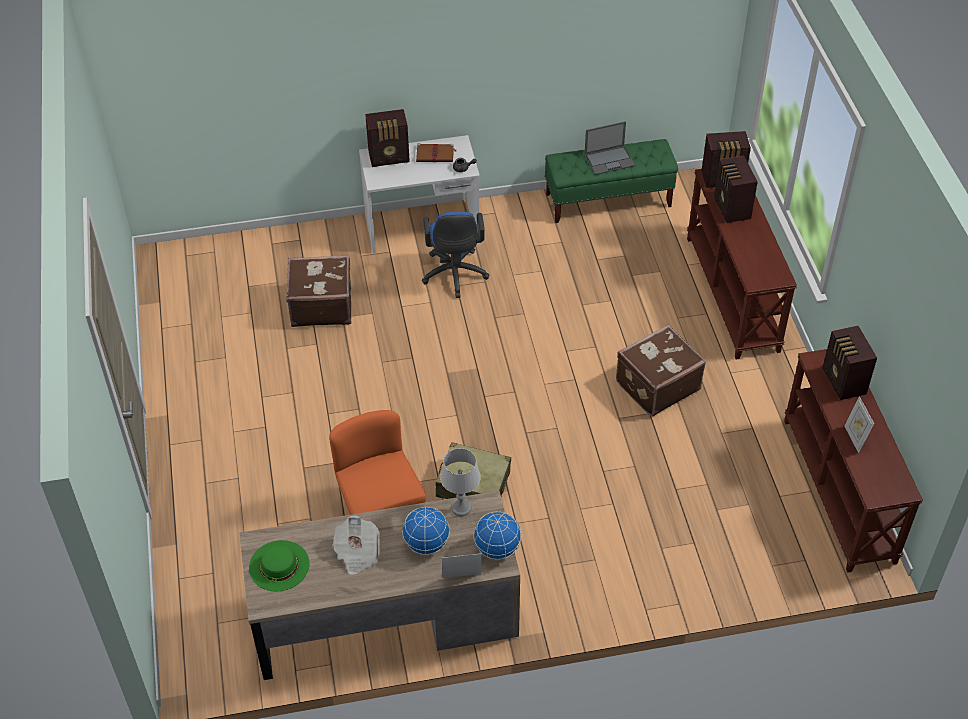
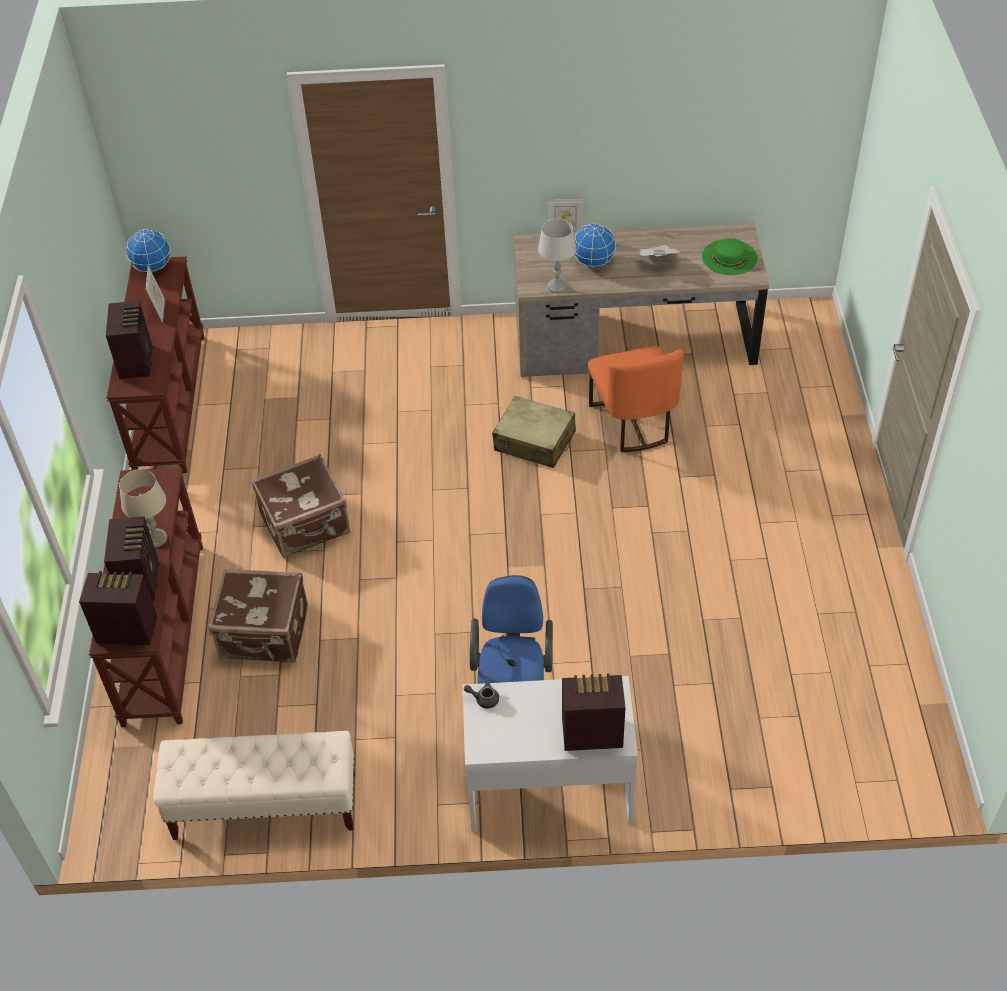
camera: 170 degrees left, 0 degrees up
brown suitcase [286,255,351,327] -> brown suitcase moved to [208,569,308,663]
brown book [416,143,457,162] -> none
globe [473,512,521,560] -> globe moved to [126,229,171,273]
green bench [544,139,678,223] -> beige bench [153,731,355,840]
laptop [584,121,635,175] -> none
none -> beige table lamp [119,469,167,548]

